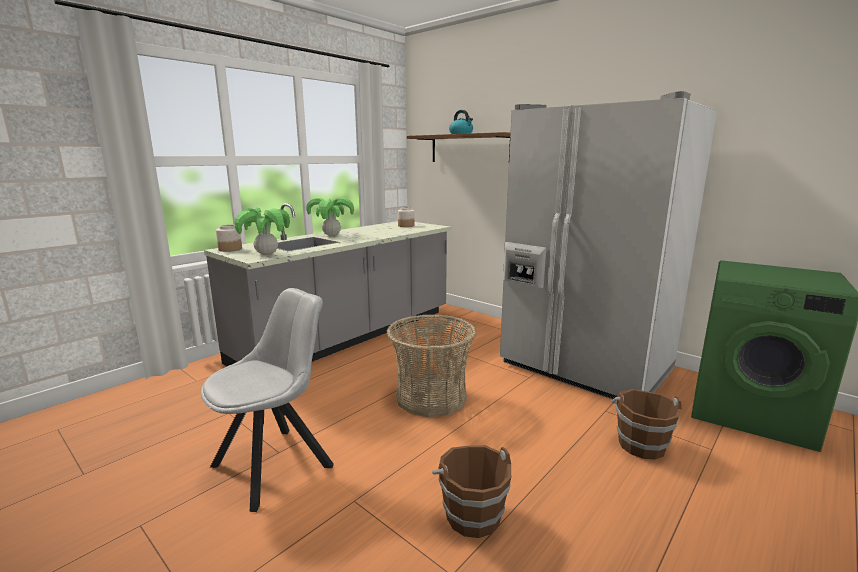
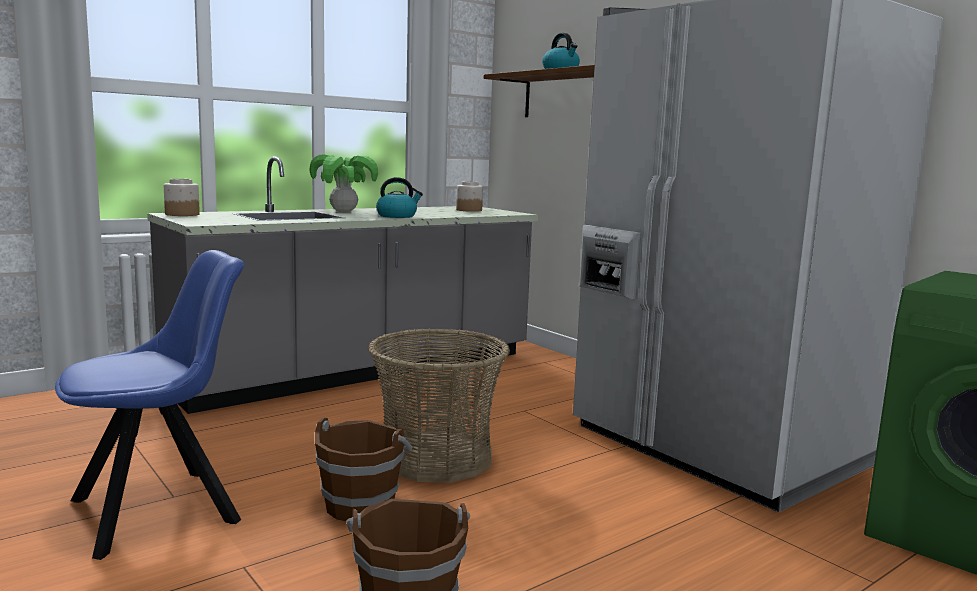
camera: 10 degrees right, 5 degrees down
grey chair [201,288,334,512] -> blue chair [55,250,244,560]
potted plant [235,207,290,255] -> none
brown bucket [611,389,682,460] -> brown bucket moved to [315,417,412,521]
none -> kettle [376,177,423,218]

